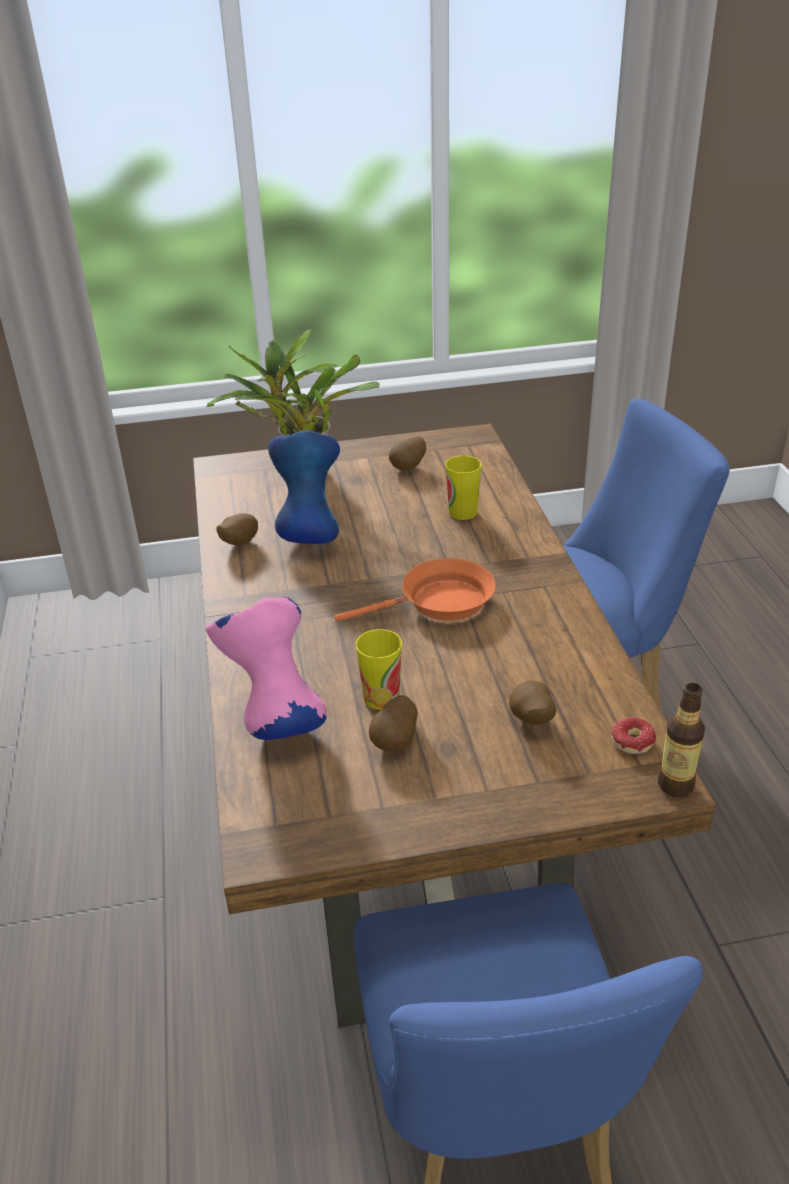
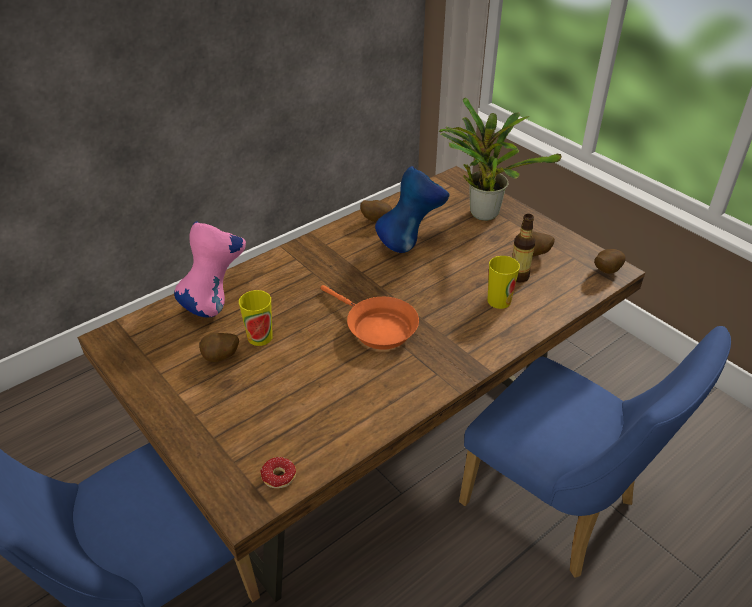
camera: 60 degrees right, 5 degrees up
potato [509,680,556,725] -> potato moved to [594,249,626,274]
bottle [658,683,705,797] -> bottle moved to [512,214,535,283]

